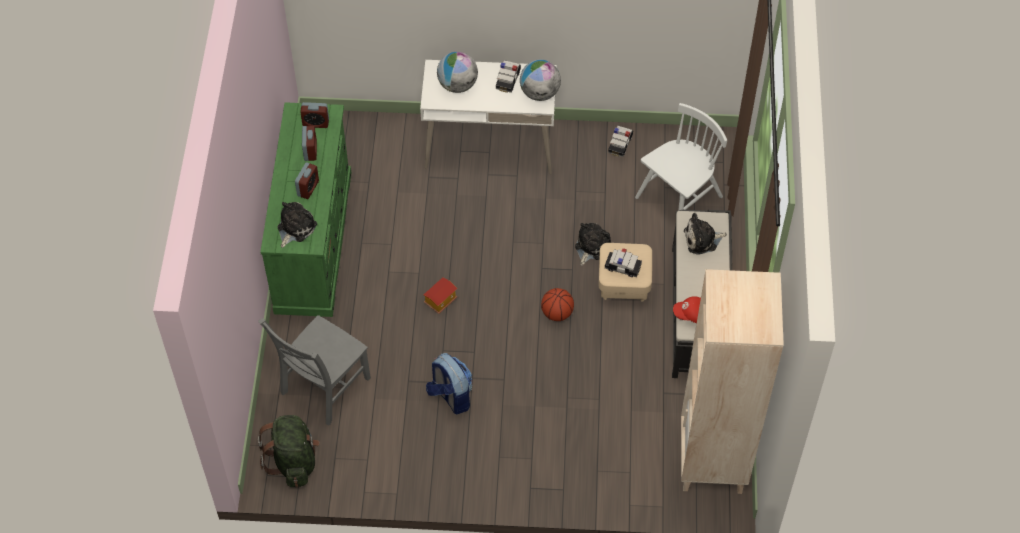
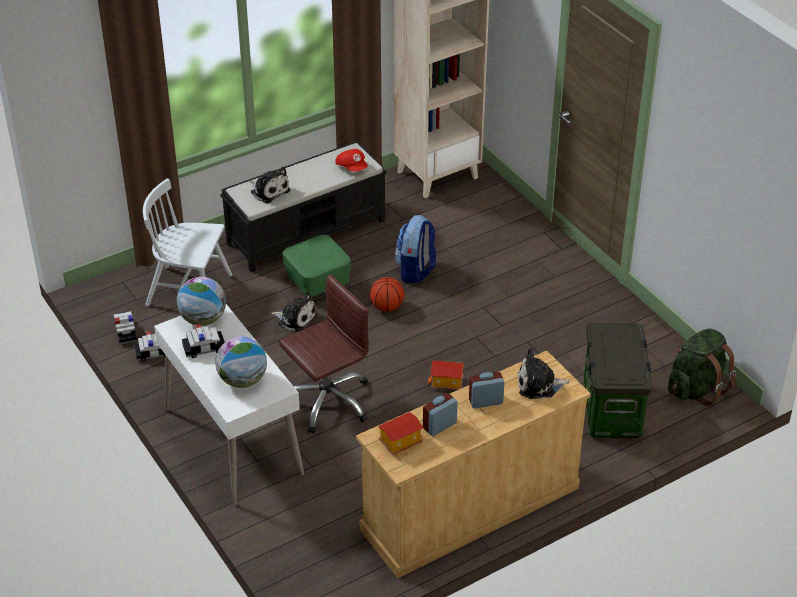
camera: 125 degrees left, 15 degrees down
grey chair [258,315,371,426] -> storage box [584,323,652,438]
green dresser [260,102,351,317] -> beige dresser [356,351,591,578]
alarm clock [300,102,329,128] -> toy house [378,412,423,455]
backpack [426,353,472,414] -> backpack moved to [395,215,436,283]
plush toy [575,223,611,265] -> plush toy turned 150 degrees counterclockwise [271,292,317,332]
beige ottoman [598,243,652,302] -> green ottoman [283,235,351,300]
toy car [605,248,642,277] -> toy car moved to [114,311,137,345]
none -> brown office chair [279,274,369,434]

